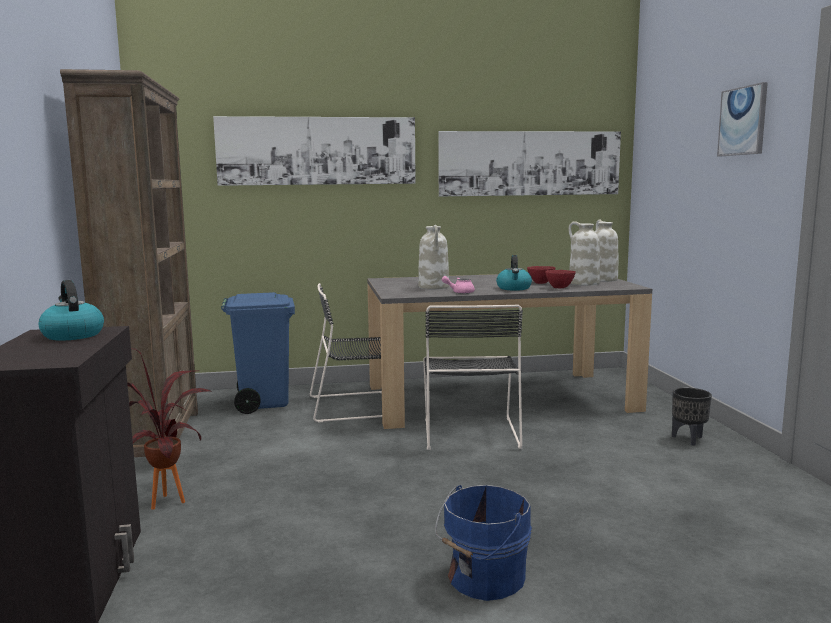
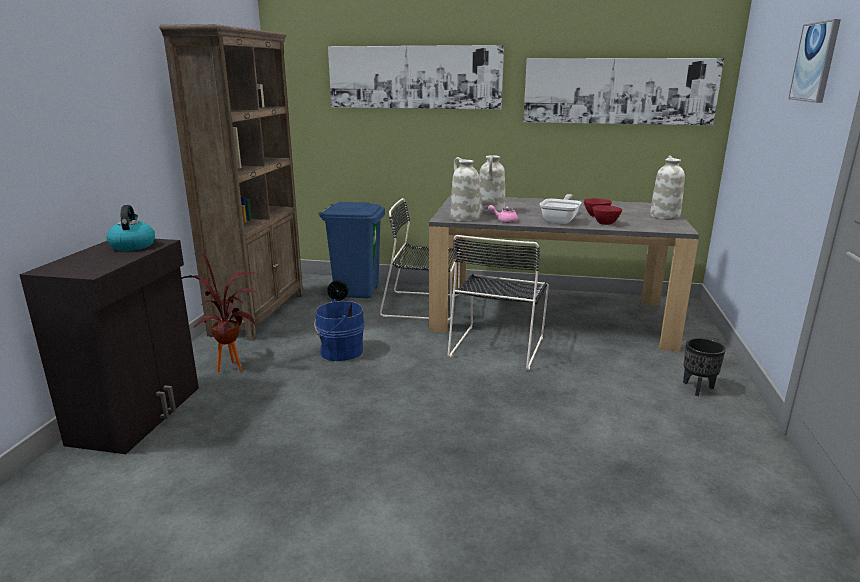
camera: 20 degrees right, 10 degrees up
blue bucket [435,485,532,601] -> blue bucket moved to [314,299,365,361]
kettle [496,255,532,291] -> frying pan [540,194,582,224]
white vase [568,221,600,285] -> white vase moved to [451,157,480,222]

